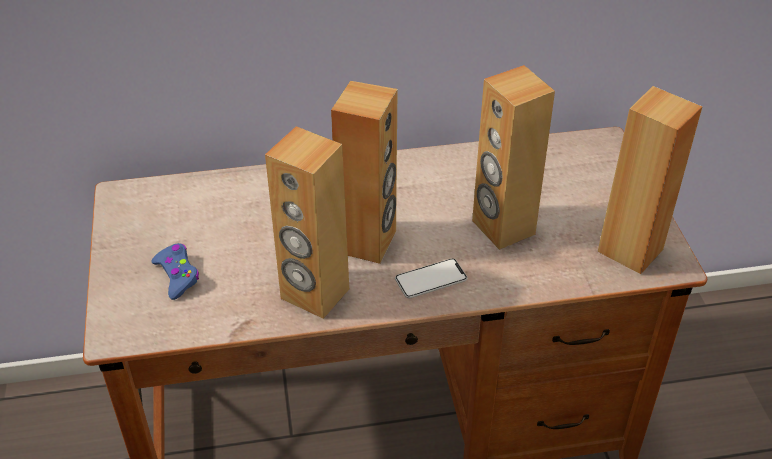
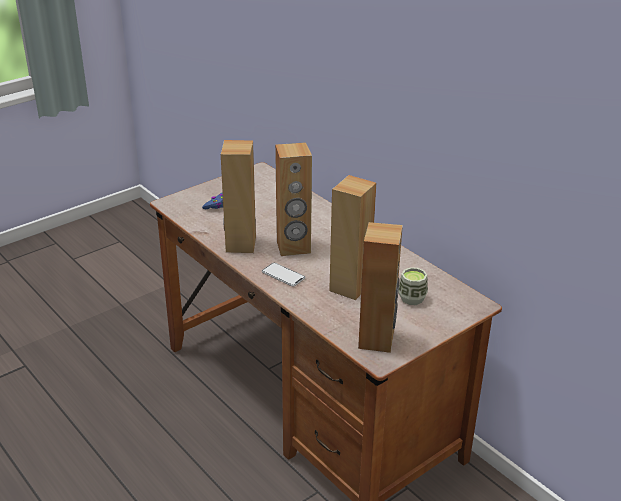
camera: 60 degrees right, 10 degrees down
none -> cup [398,267,428,305]

